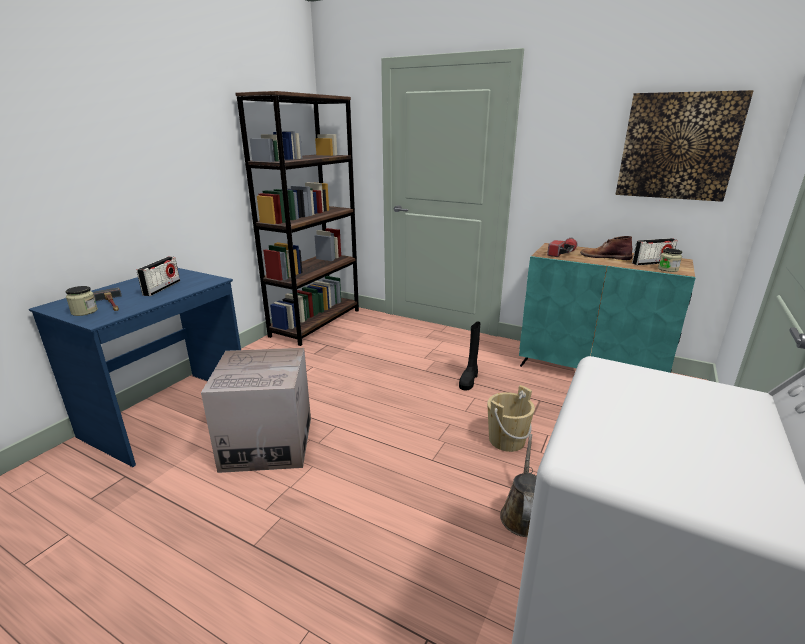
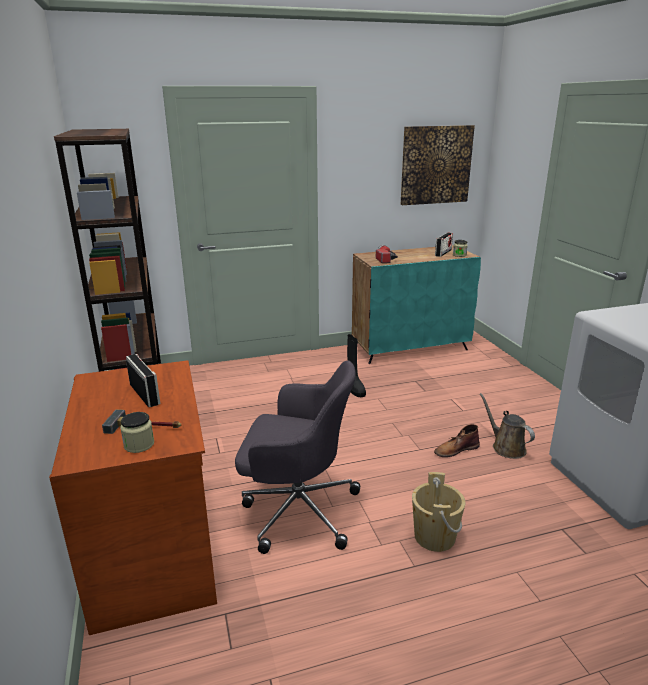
camera: 45 degrees left, 0 degrees up
blue desk [29,268,241,467] -> brown desk [49,360,217,635]
cardboard box [201,348,311,473] -> grey office chair [235,361,360,554]
beige bucket [487,385,535,452] -> beige bucket moved to [412,472,465,552]
brown boot [580,236,632,260] -> brown boot moved to [434,424,480,457]

